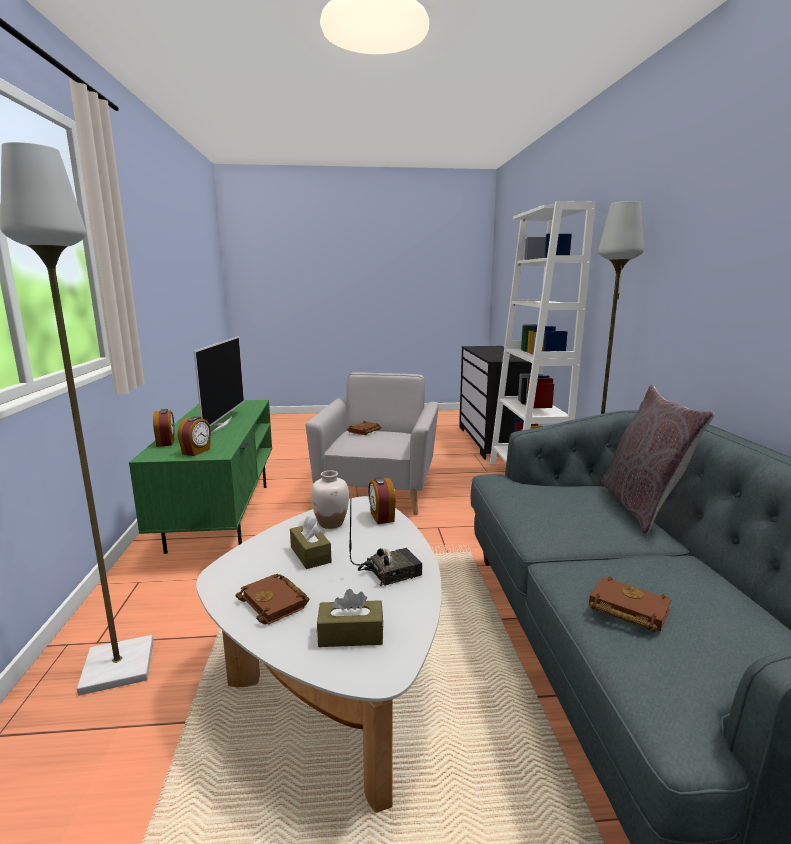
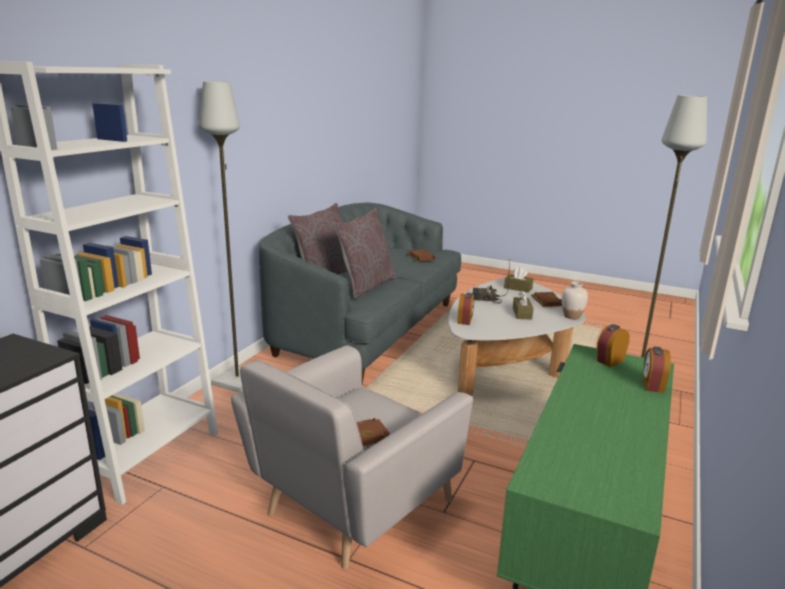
camera: 150 degrees left, 5 degrees up
television [194,336,244,433] -> none
white vase [311,470,349,529] -> white vase moved to [562,281,588,319]
none -> grey pillow [332,208,396,299]

